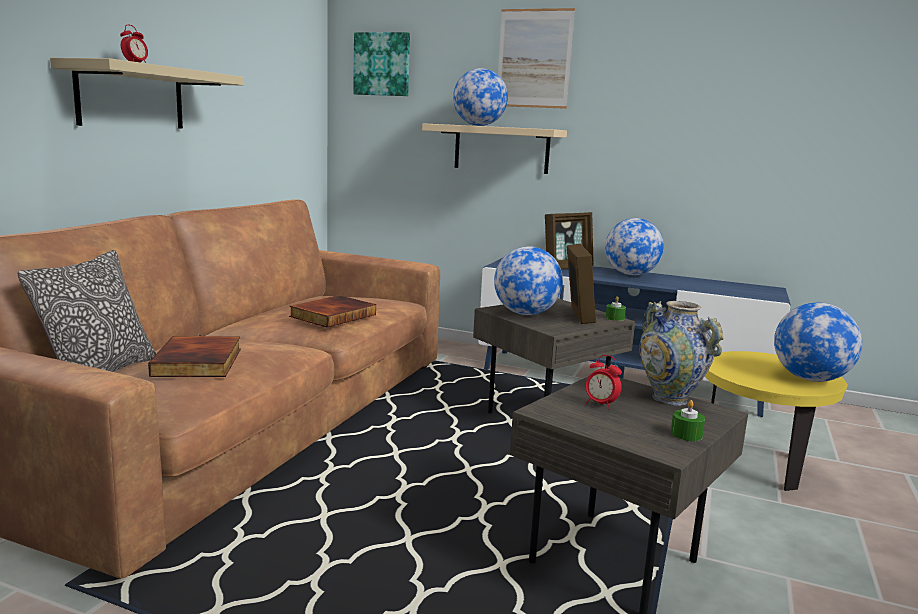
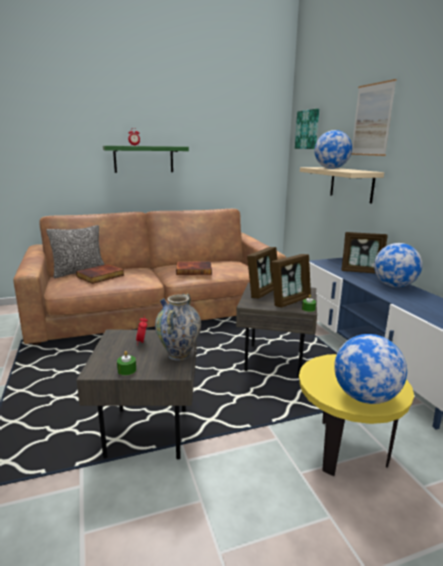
camera: 50 degrees right, 5 degrees up
beige shelf [50,58,244,129] -> green shelf [103,146,189,173]
globe [494,246,563,315] -> picture frame [247,247,277,299]

